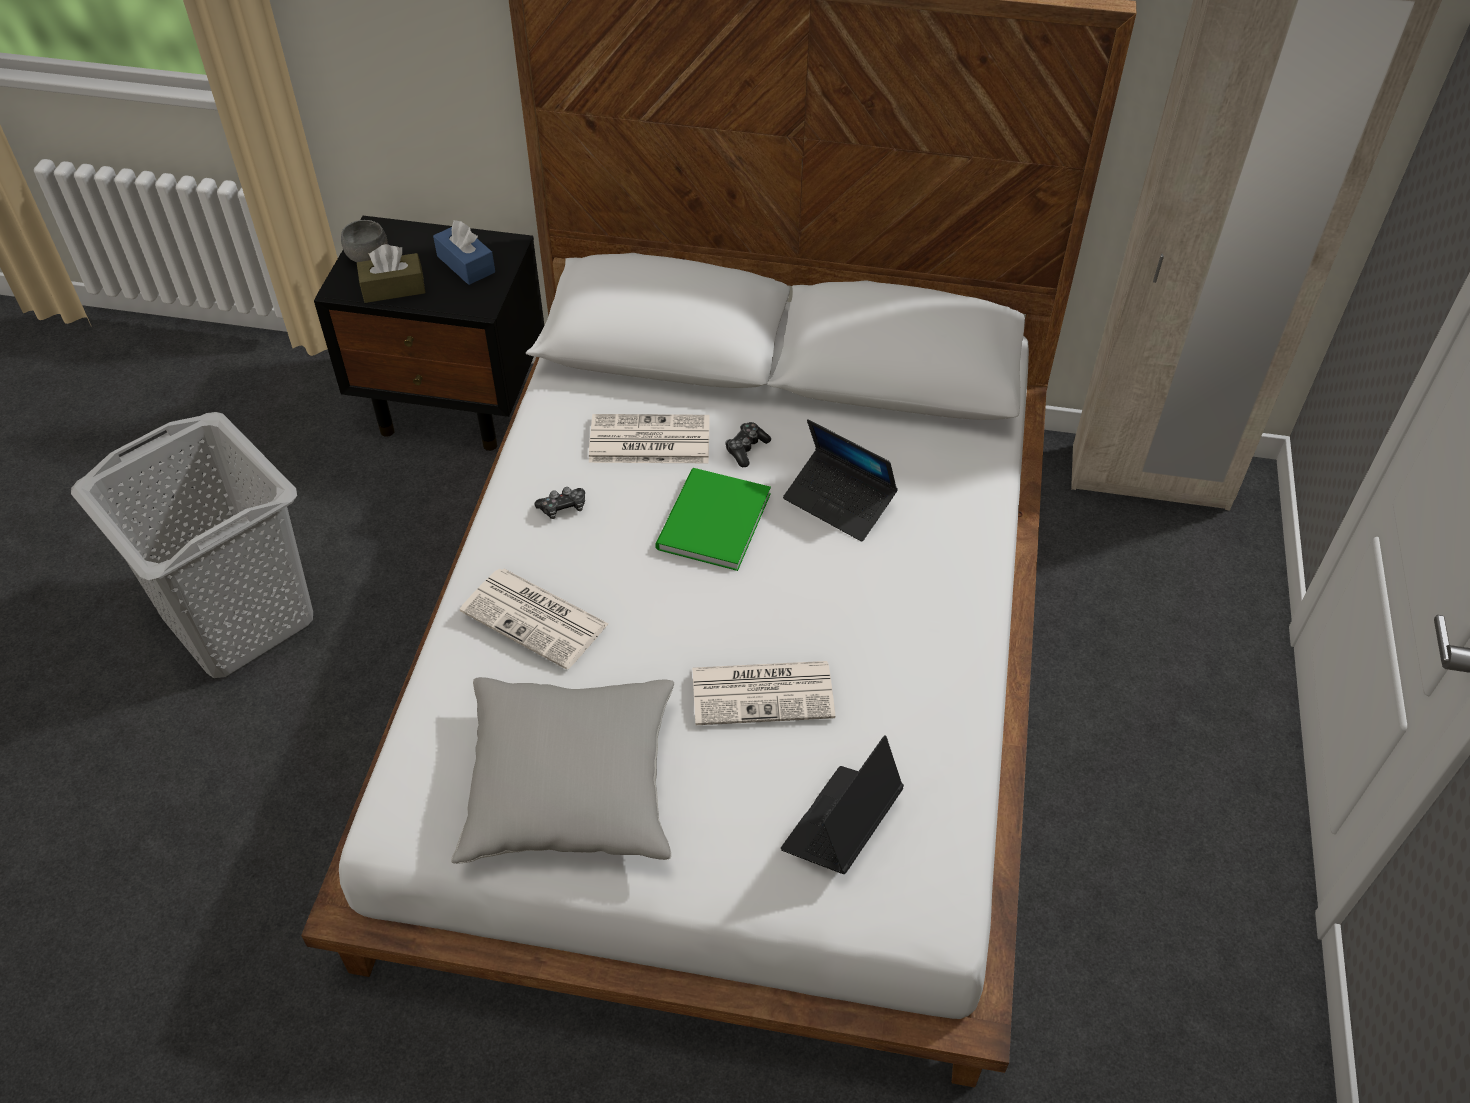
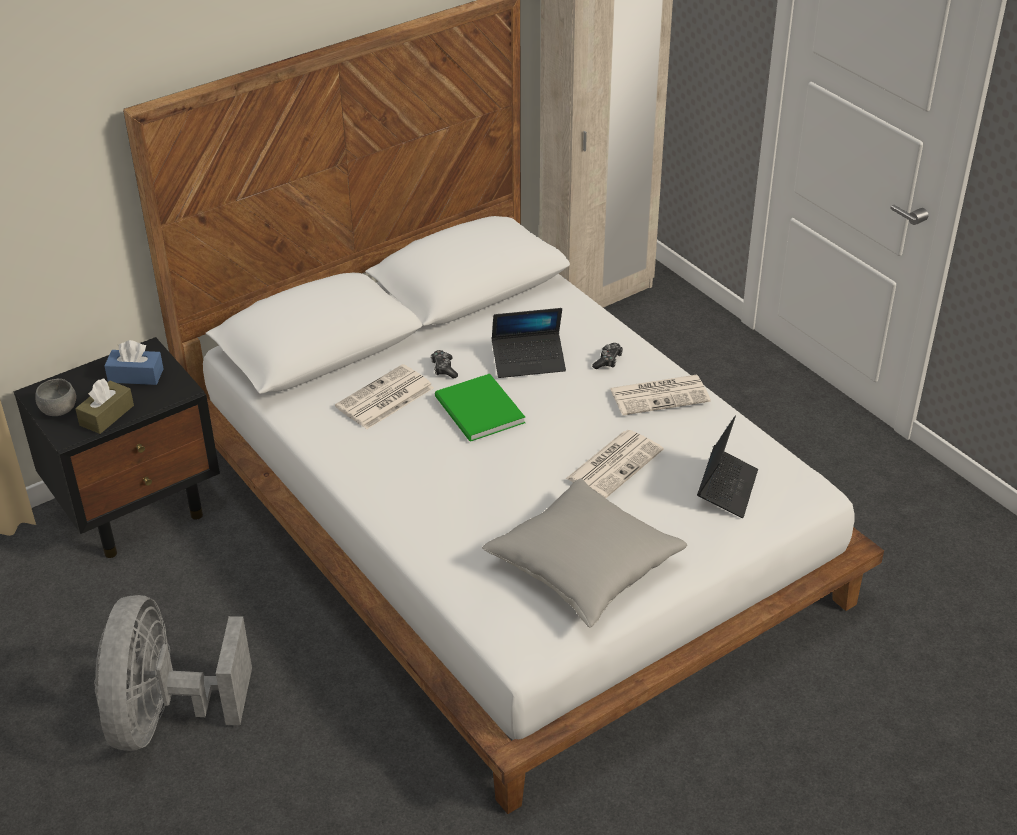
camera: 45 degrees left, 10 degrees down
grey laundry basket [71,412,313,678] -> grey fan [94,595,252,751]
newspaper [460,569,609,670] -> newspaper moved to [610,375,711,415]
game controller [534,487,585,519] -> game controller moved to [592,343,623,369]
laptop [781,735,904,874] -> laptop turned 150 degrees counterclockwise [697,416,758,518]

